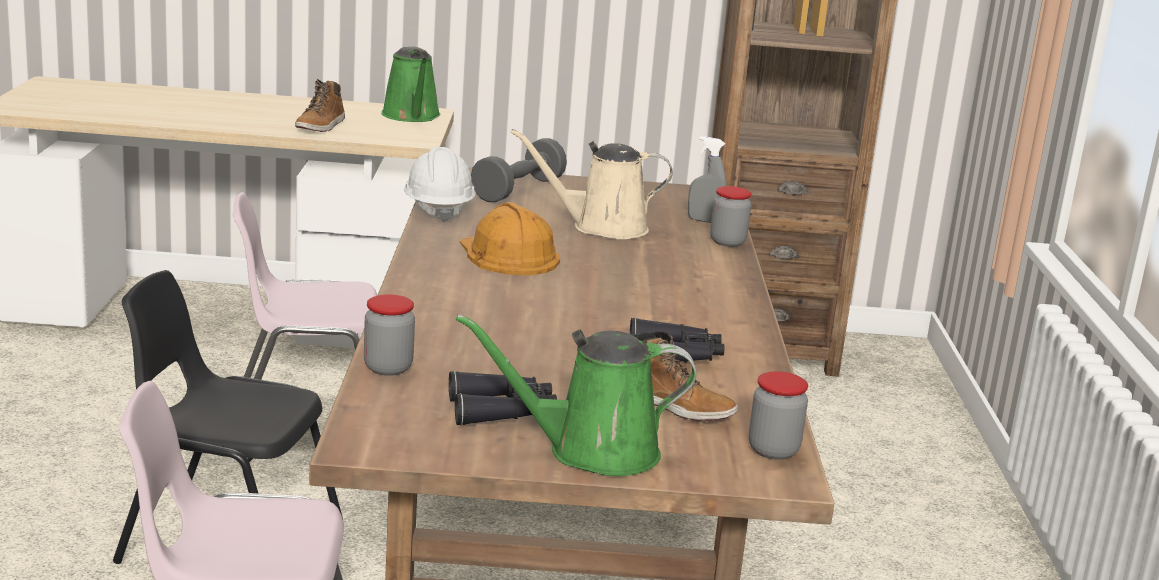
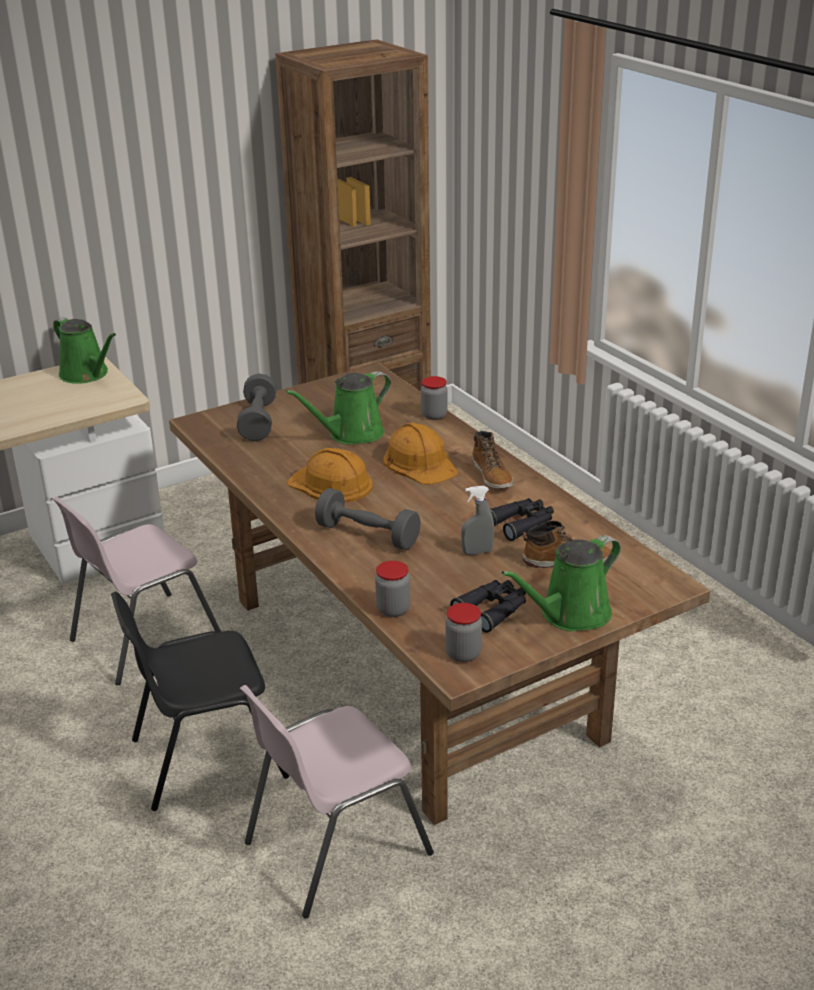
camera: 30 degrees left, 10 degrees up
boot [295,79,345,132] -> boot moved to [472,431,513,489]
white hard hat [404,147,475,223] -> none
beige watering can [511,129,673,239] -> green watering can [286,371,391,445]
grey spray bottle [688,136,727,223] -> grey spray bottle moved to [461,486,494,555]
jar [749,371,808,460] -> jar moved to [445,603,482,662]
none -> grey dumbbell [315,488,421,550]
none -> orange hard hat [383,422,458,485]

